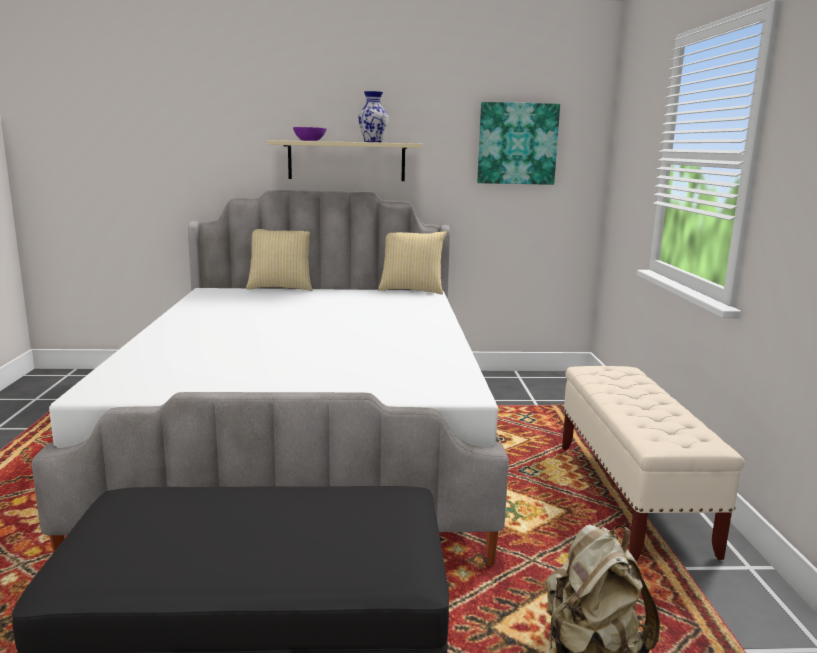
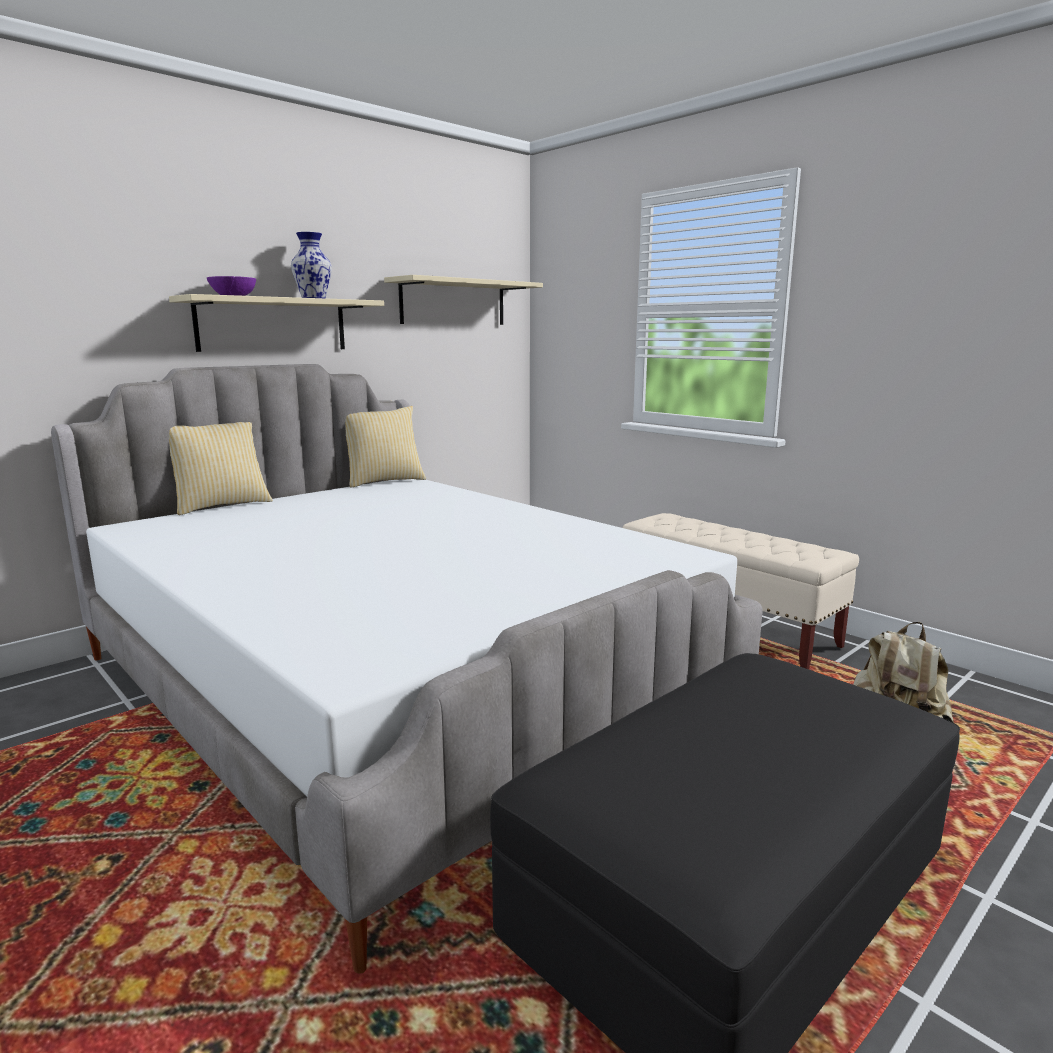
camera: 40 degrees left, 0 degrees up
picture [477,102,560,185] -> beige shelf [384,275,543,325]

